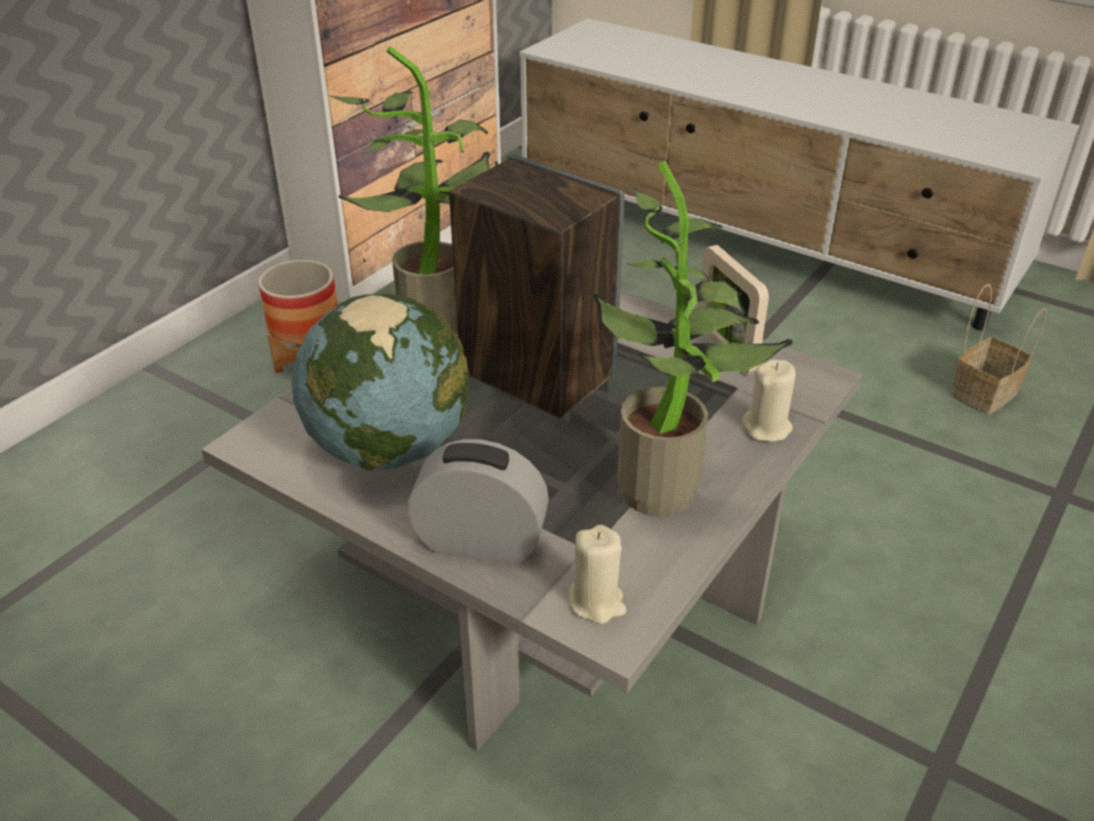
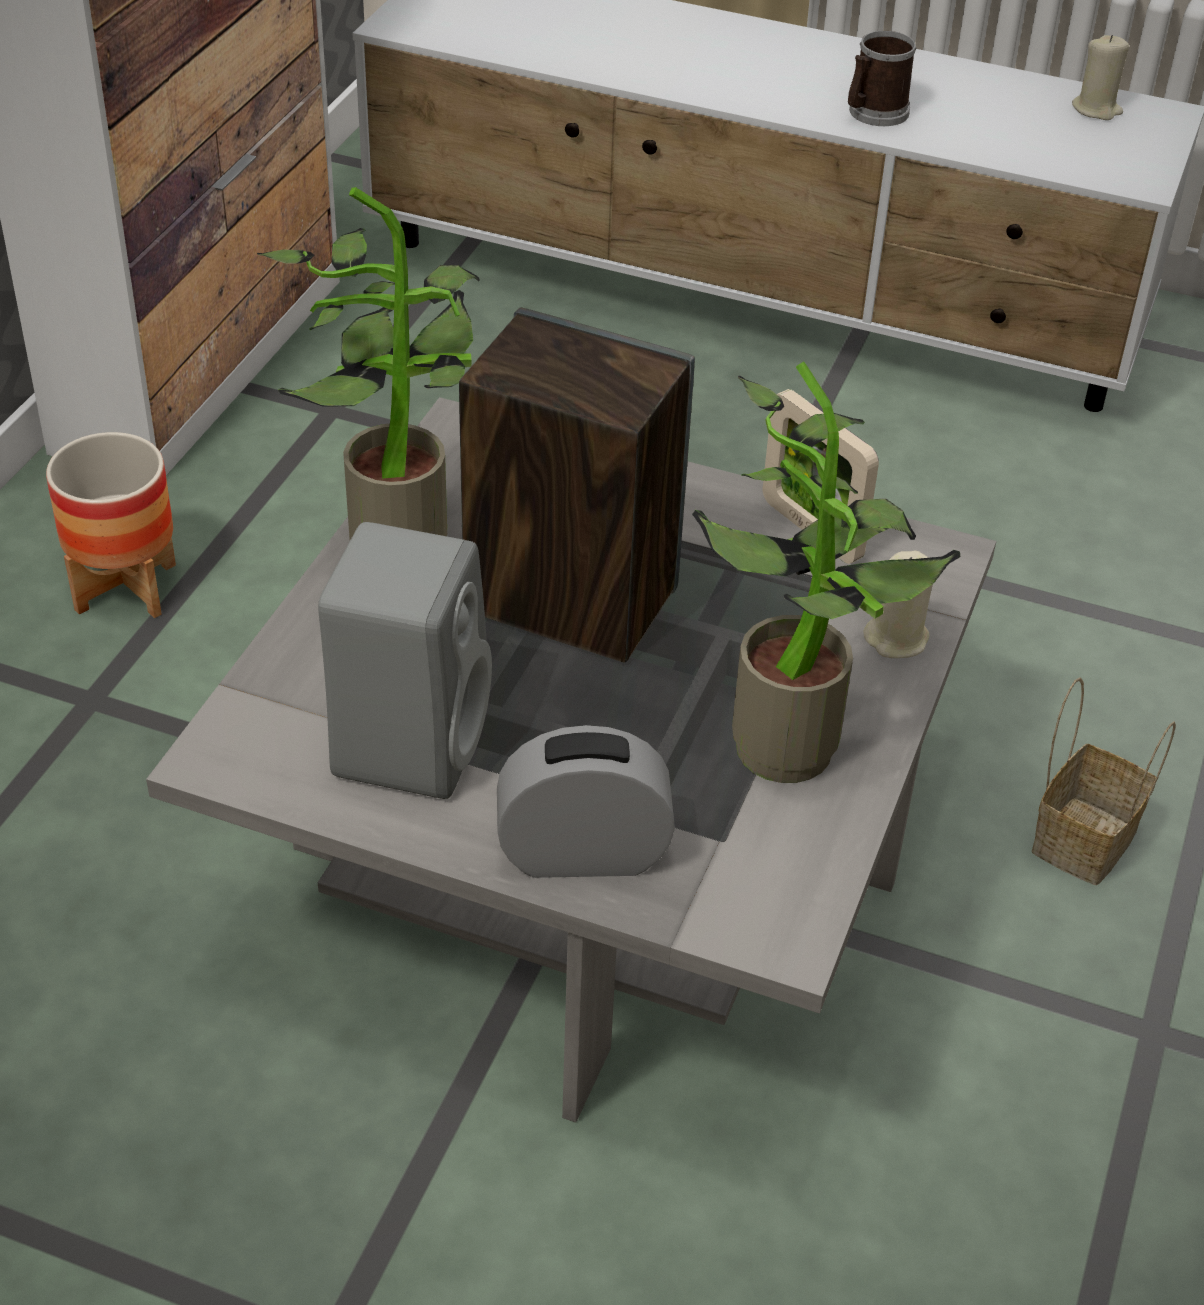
camera: 15 degrees left, 5 degrees up
globe [292,294,469,471] -> grey speaker [318,522,492,799]
beige candle [569,525,627,624] -> beige candle moved to [1072,35,1129,120]
basket [951,284,1047,415] -> basket moved to [1032,677,1176,885]
none -> mug [848,31,916,126]

